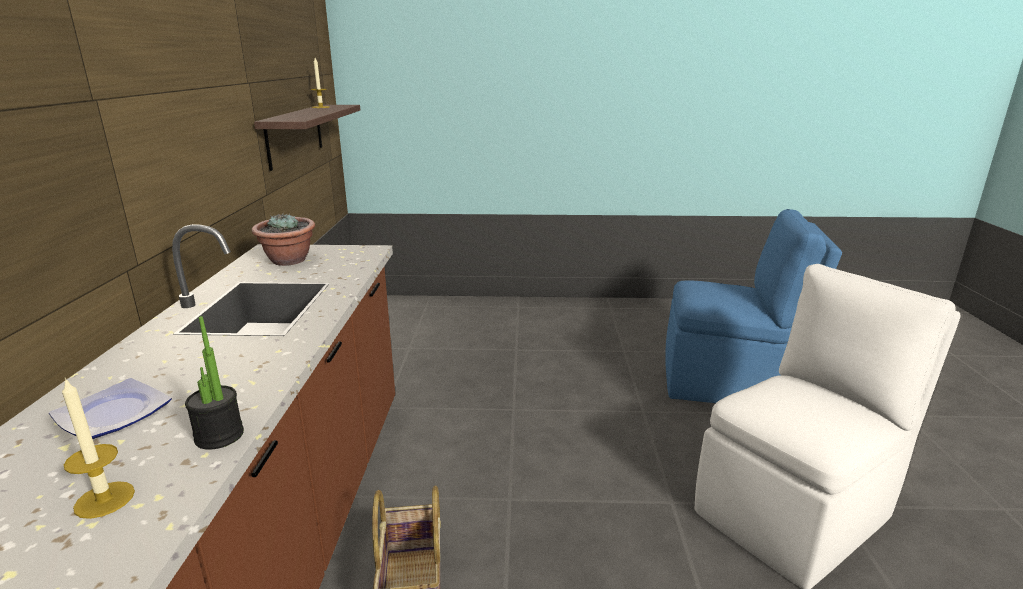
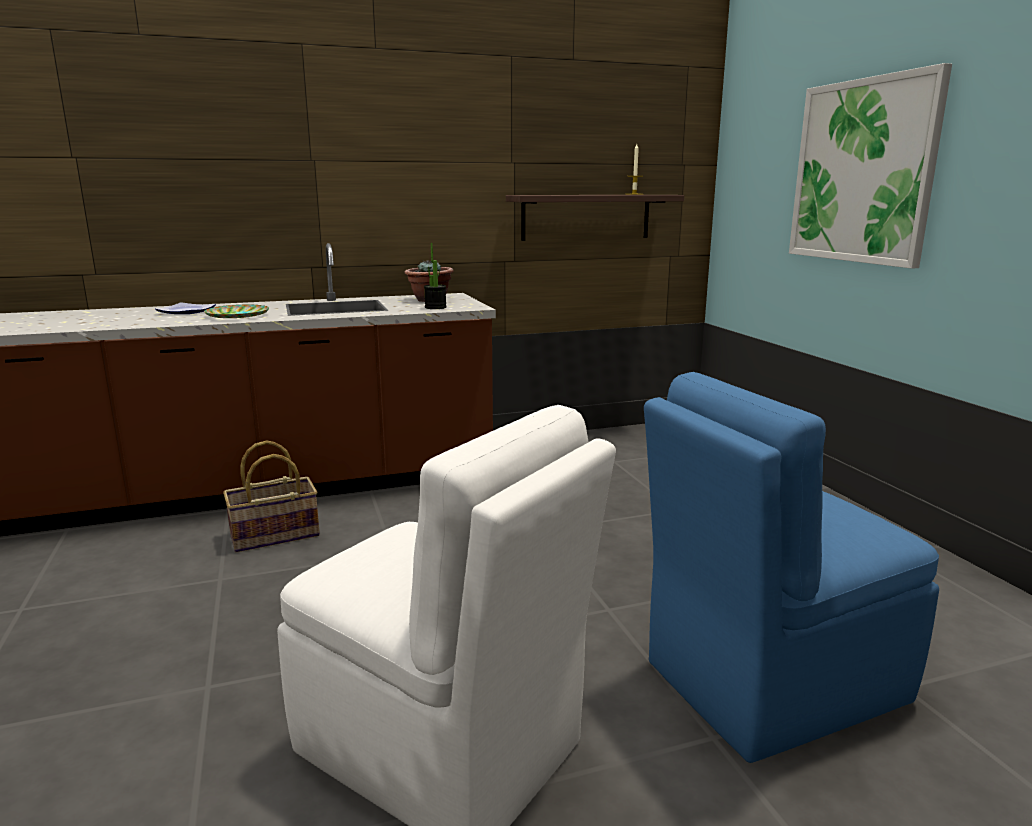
camera: 70 degrees right, 5 degrees down
candle [62,378,135,519] -> none
potted plant [185,316,244,450] -> potted plant moved to [424,243,447,309]
blue chair [665,209,842,403] -> blue chair turned 75 degrees clockwise [644,372,939,763]
none -> plate [204,305,269,318]
none -> picture [789,63,952,269]

